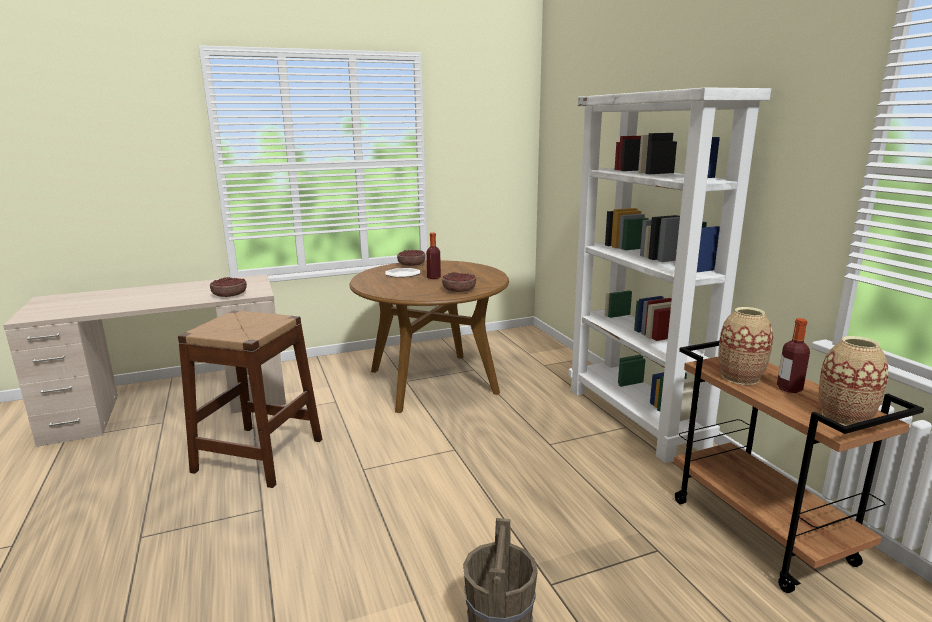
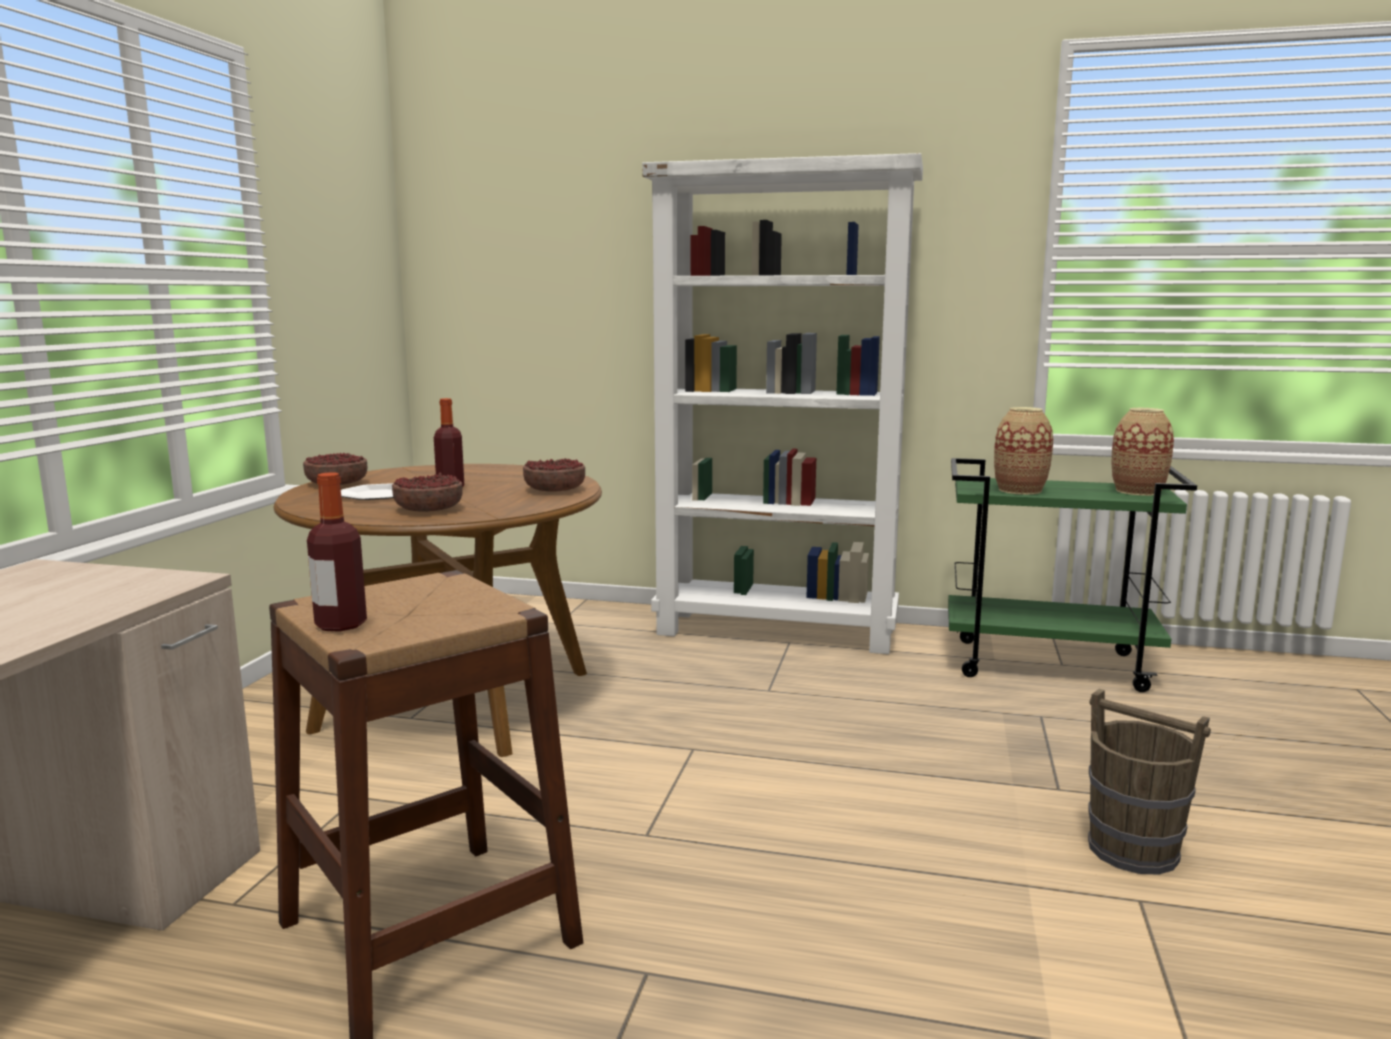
camera: 55 degrees left, 5 degrees down
bowl [210,277,247,297] -> bowl moved to [392,473,463,512]
brown cart [674,341,924,593] -> green cart [948,458,1197,692]
bottle [777,318,810,393] -> bottle moved to [307,472,367,632]

